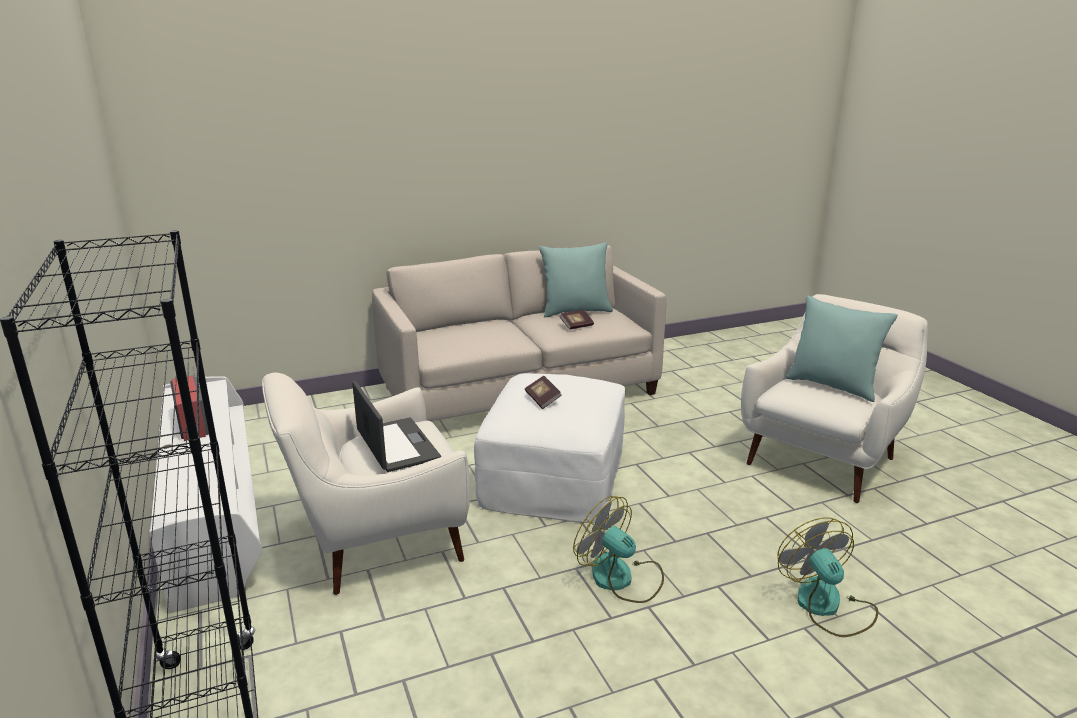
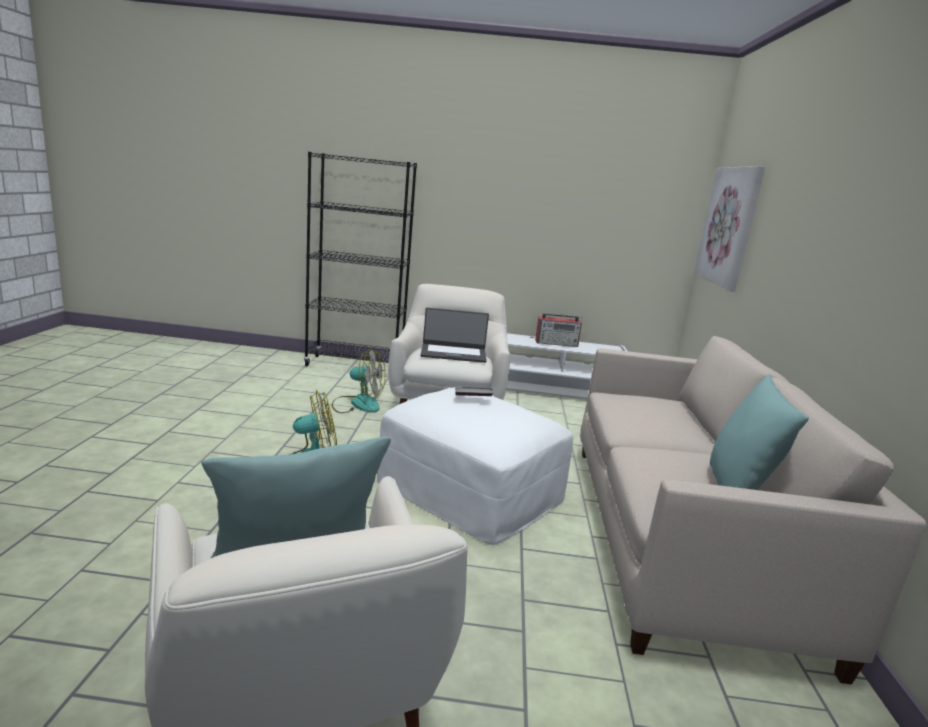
camera: 115 degrees right, 5 degrees down
book [559,310,594,330] -> none
fan [777,518,878,637] -> fan moved to [332,349,385,413]
none -> picture [694,166,765,292]

